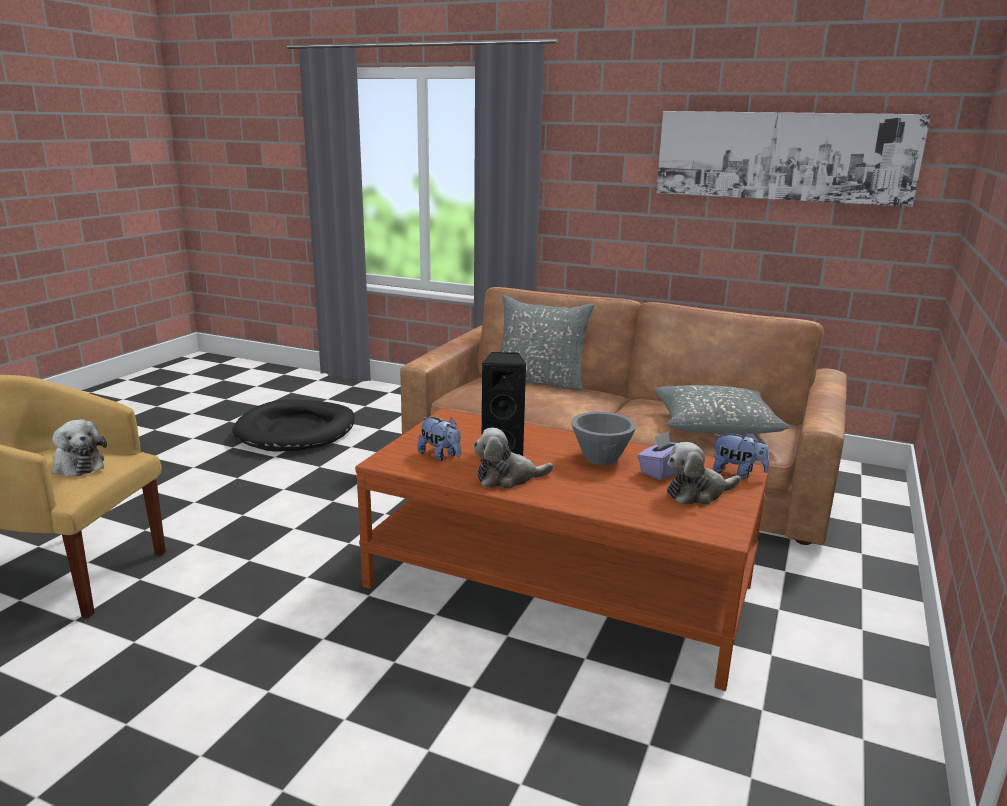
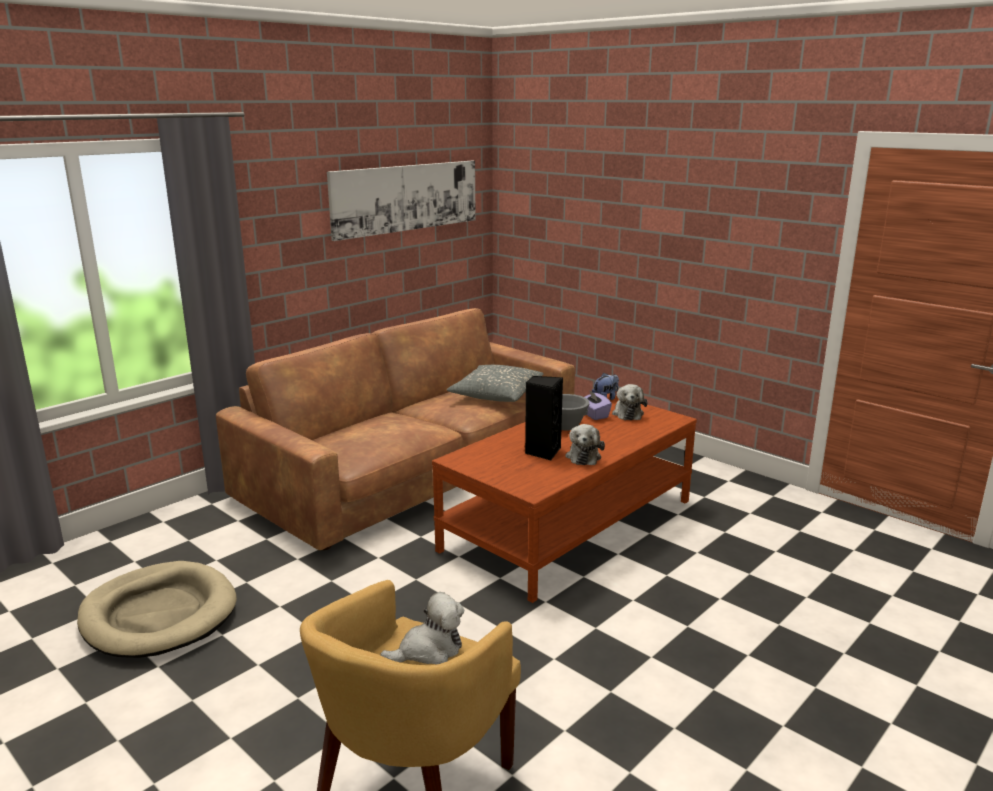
camera: 70 degrees left, 0 degrees up
black dog bed [232,399,355,452] -> beige dog bed [77,561,237,658]
plush toy [418,417,461,461] -> none
grey pillow [501,295,594,391] -> none

